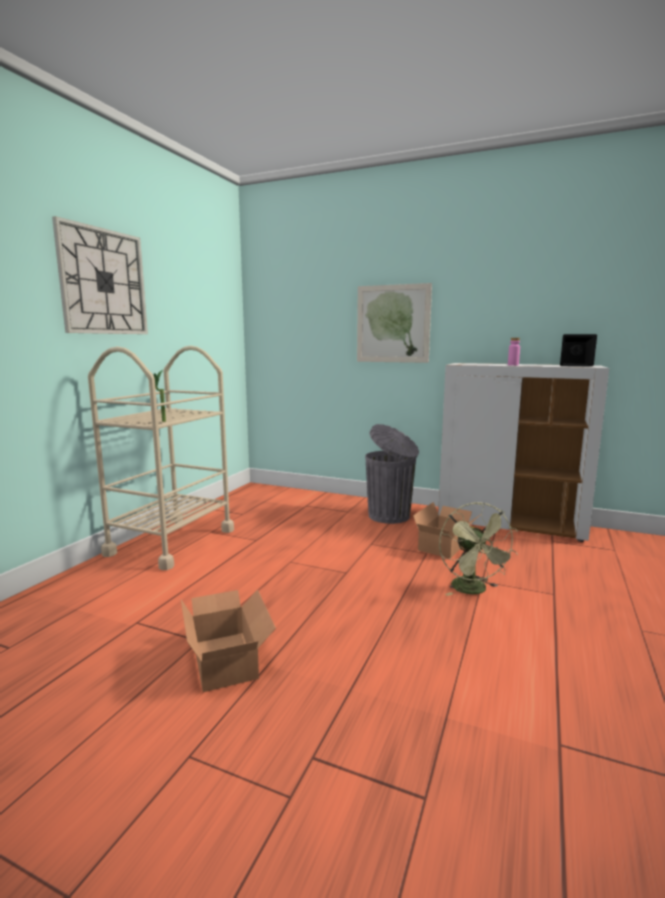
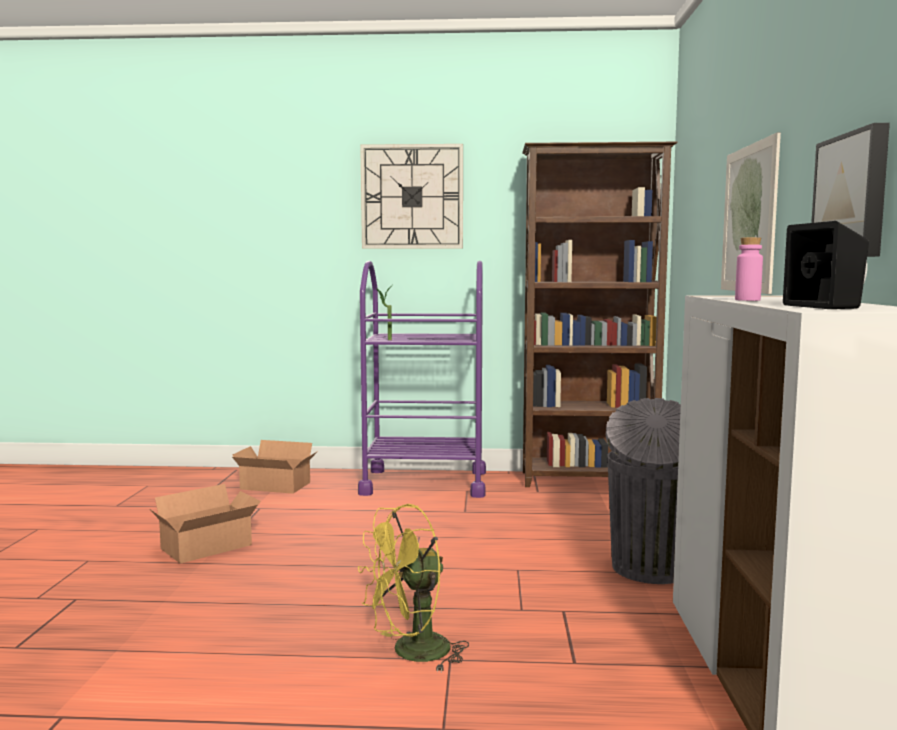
camera: 70 degrees right, 5 degrees down
beige cart [88,346,234,570] -> purple cart [358,261,486,498]
cardboard box [413,502,480,559] -> cardboard box moved to [232,440,318,494]
green fan [439,502,518,596] -> yellow fan [358,504,469,672]
none -> brown bookcase [522,142,678,487]
none -> picture [811,123,890,257]

